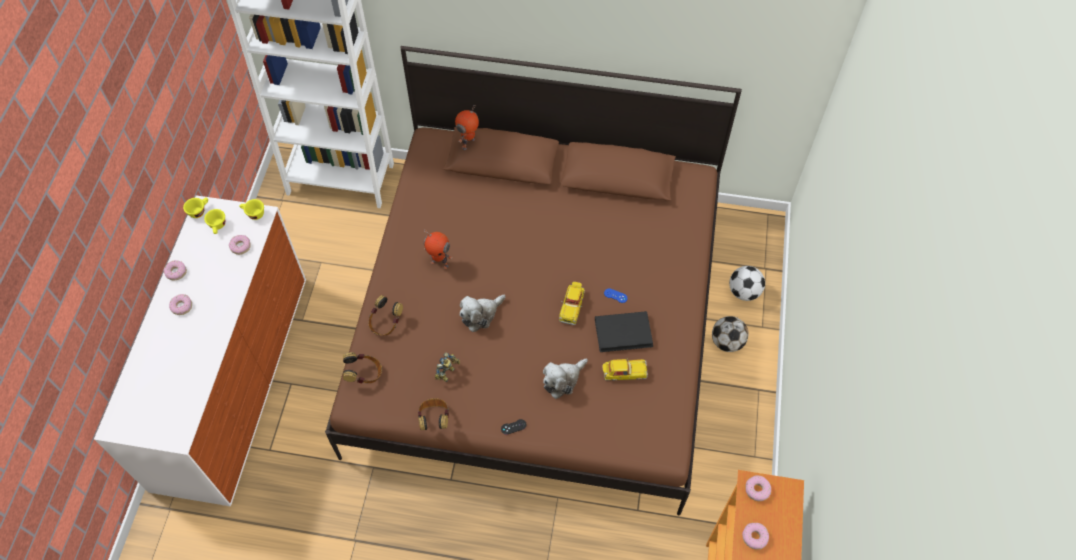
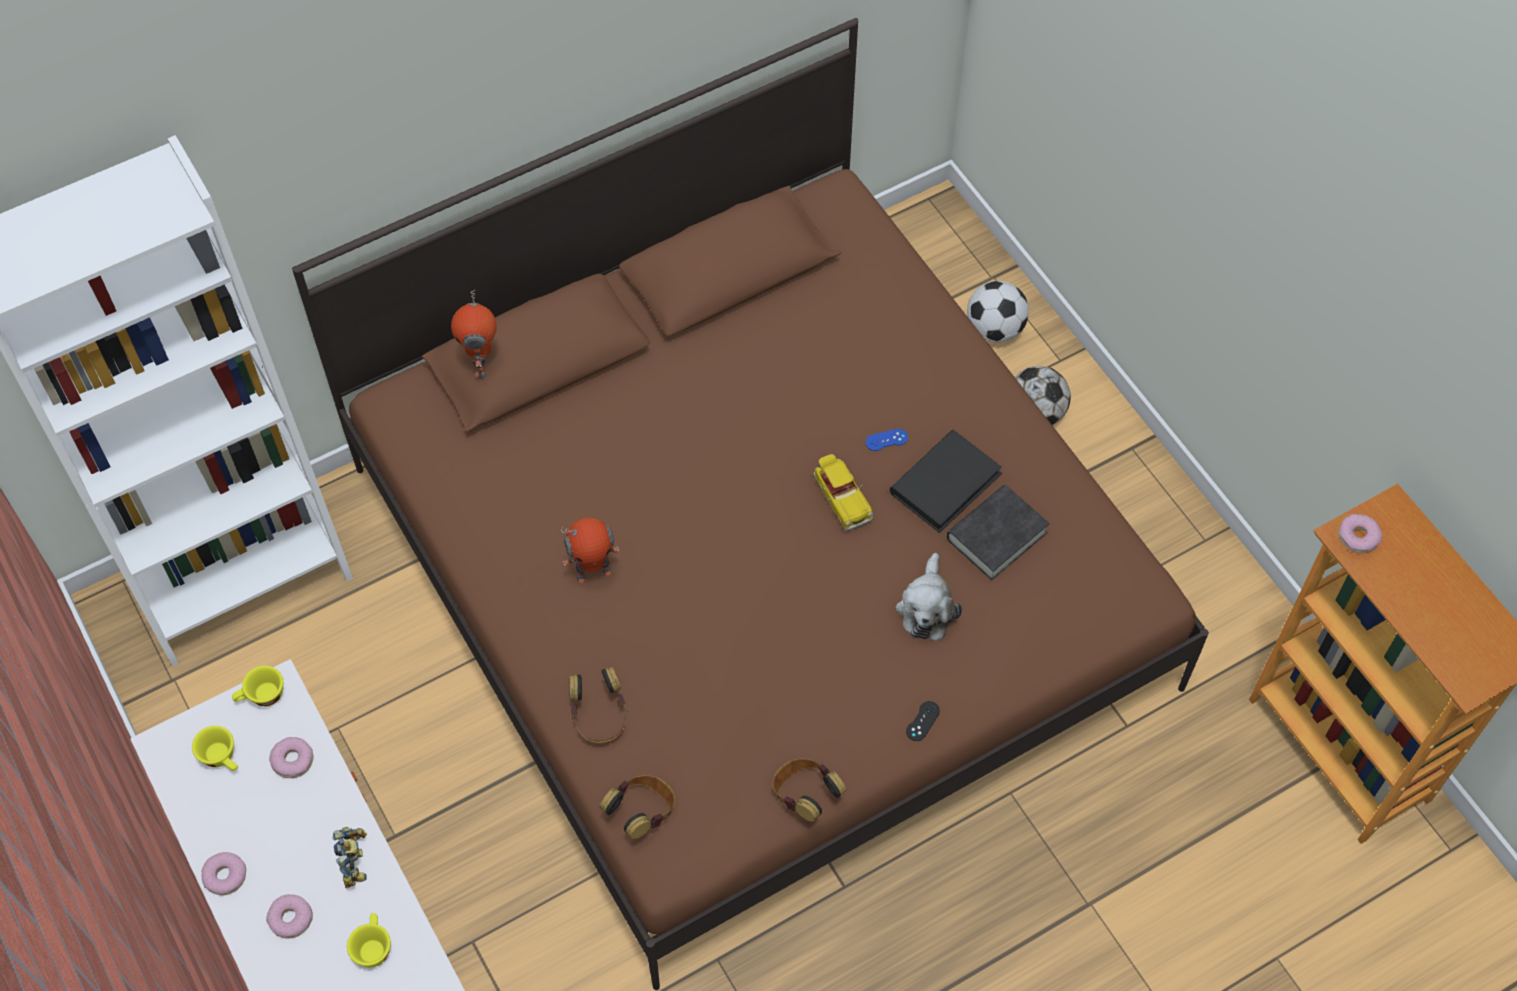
camera: 40 degrees left, 0 degrees up
yellow cup [183,197,208,218] -> yellow cup moved to [347,913,391,967]
toy robot [435,352,460,382] -> toy robot moved to [333,827,367,889]
plush toy [460,295,506,332] -> none
toy car [603,358,648,381] -> black book [947,485,1050,580]
donut [742,523,769,550] -> none

